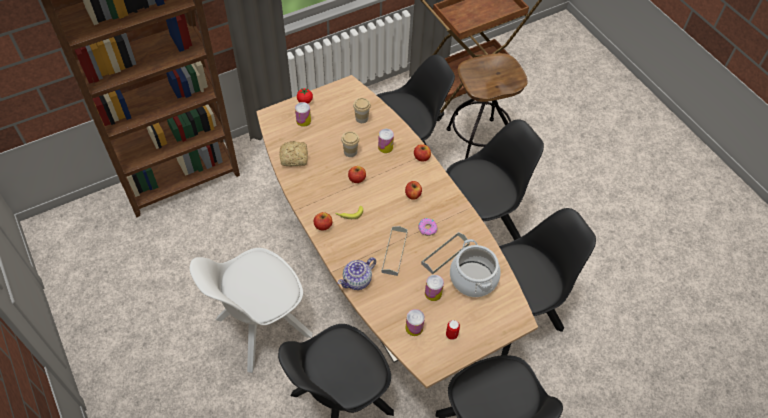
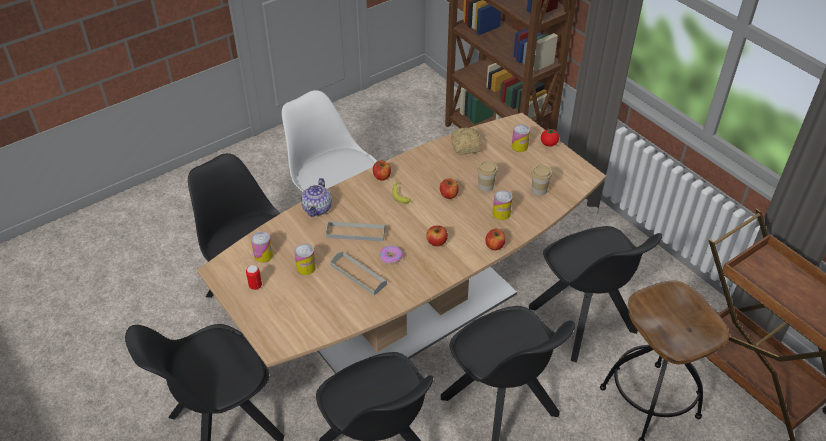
camera: 85 degrees right, 10 degrees down
teapot [338,257,376,290] -> teapot turned 120 degrees counterclockwise [301,178,332,217]
cooking pot [450,239,501,297] -> none

